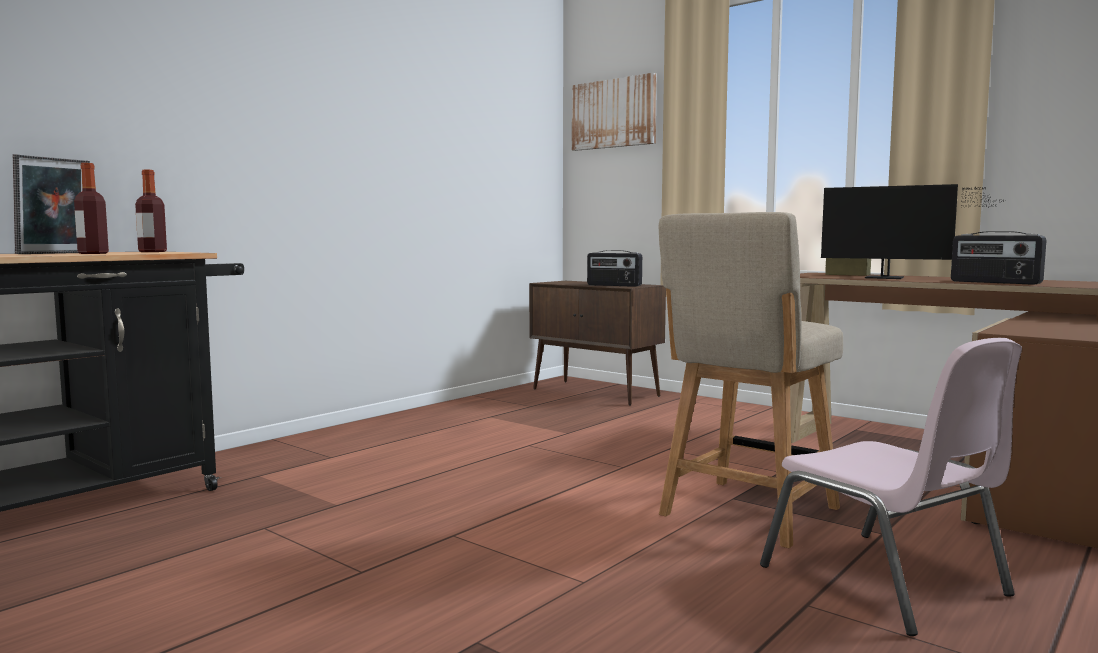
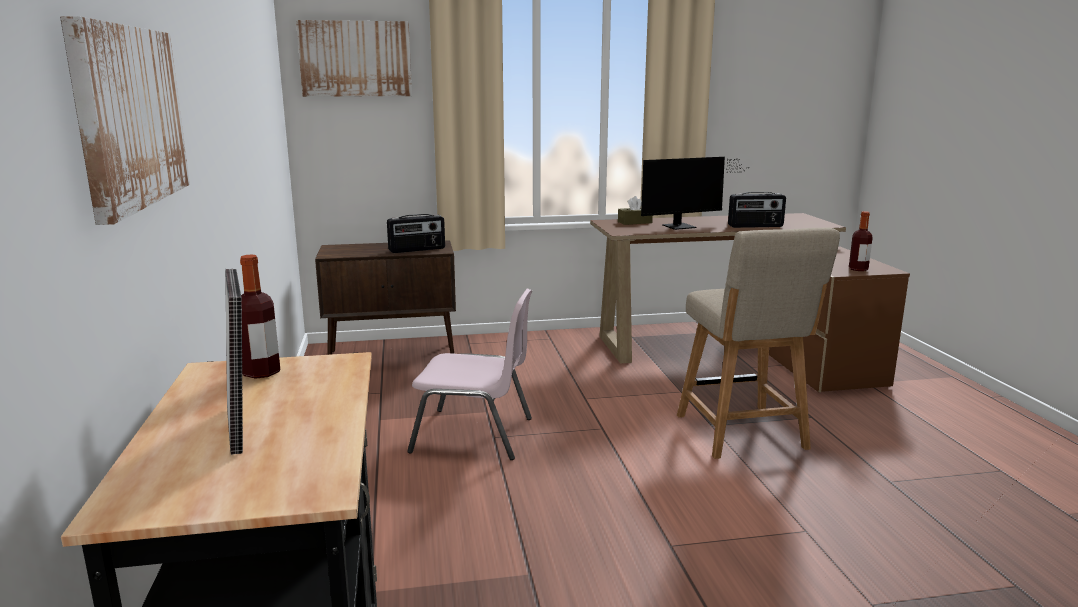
camera: 50 degrees left, 10 degrees up
bottle [74,163,109,254] -> bottle moved to [849,211,873,271]
pink chair [760,338,1022,636] -> pink chair moved to [407,289,532,460]
none -> picture [60,16,190,225]

